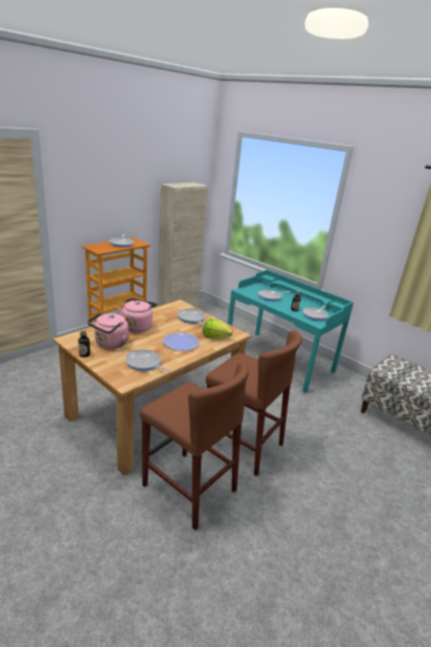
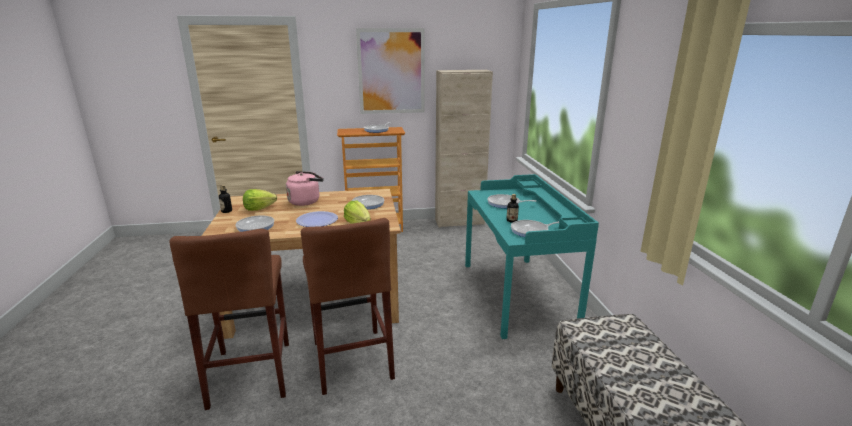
camera: 40 degrees right, 5 degrees down
pink kettle [87,313,130,349] -> lettuce [243,189,277,211]
none -> picture [356,28,425,114]

